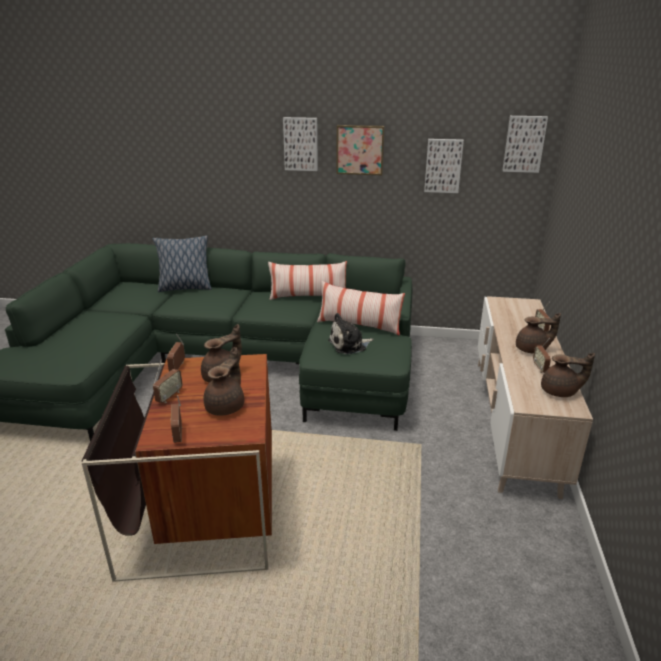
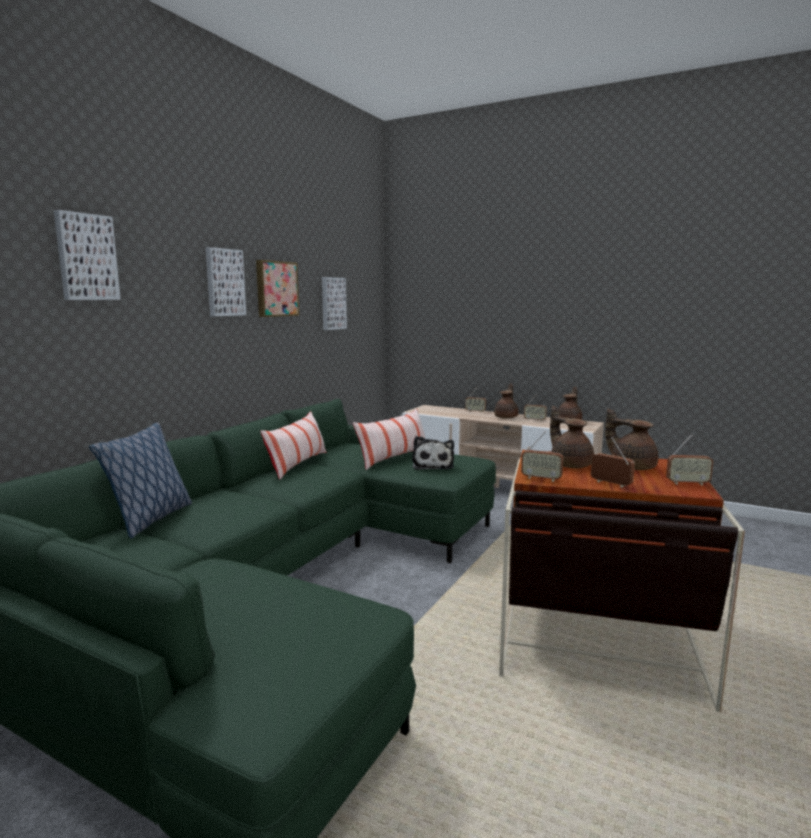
camera: 70 degrees left, 15 degrees down
picture [502,116,548,173] -> picture moved to [54,210,121,300]

